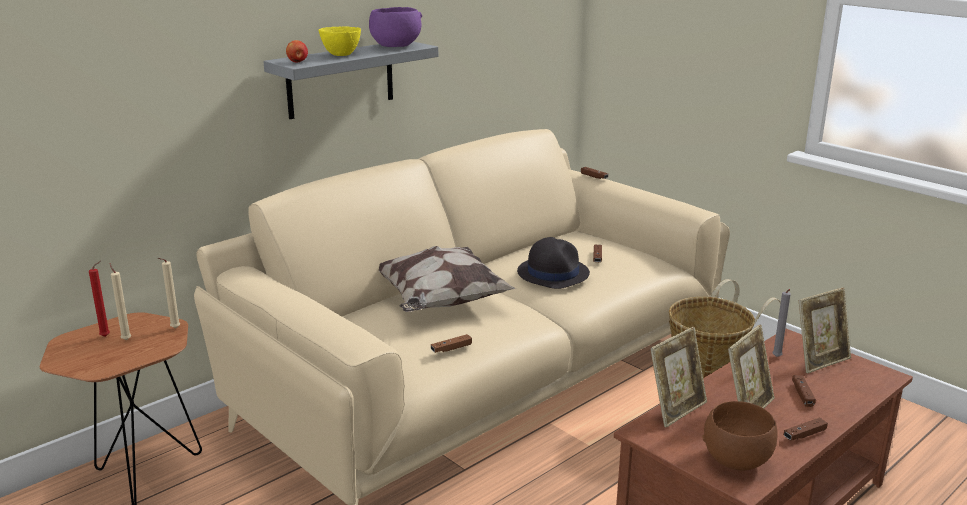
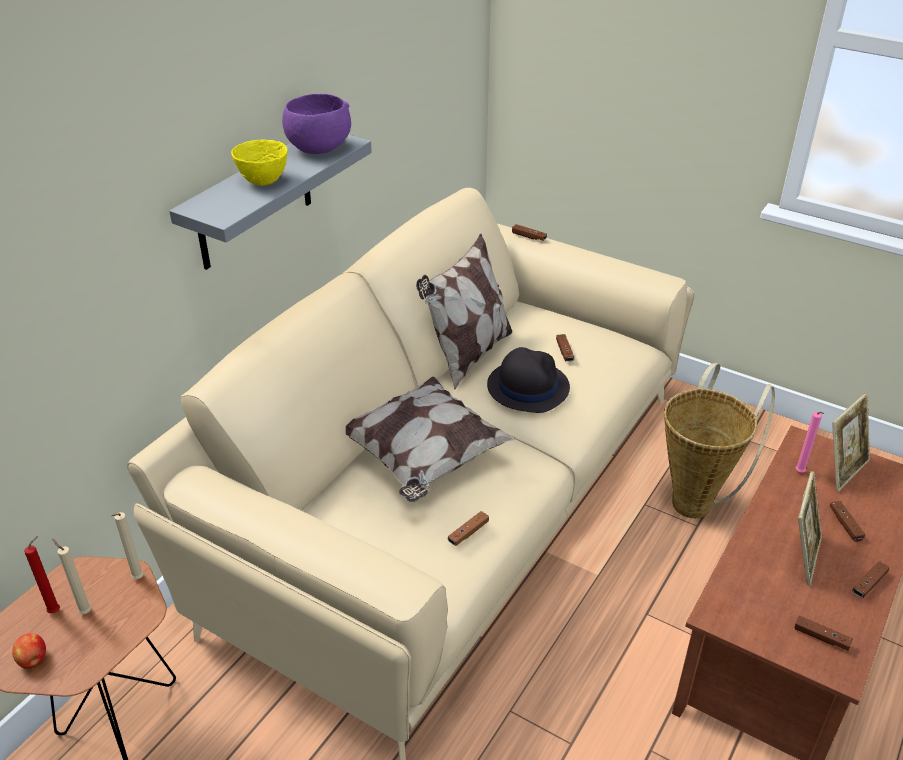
camera: 15 degrees left, 15 degrees up
apple [286,40,308,63] -> apple moved to [12,633,46,669]
picture frame [650,327,707,428] -> none
brown bowl [702,401,777,471] -> brown game controller [794,615,853,651]
grey candle [772,289,791,357] -> pink candle [796,412,824,472]
none -> pillow [416,234,512,390]

